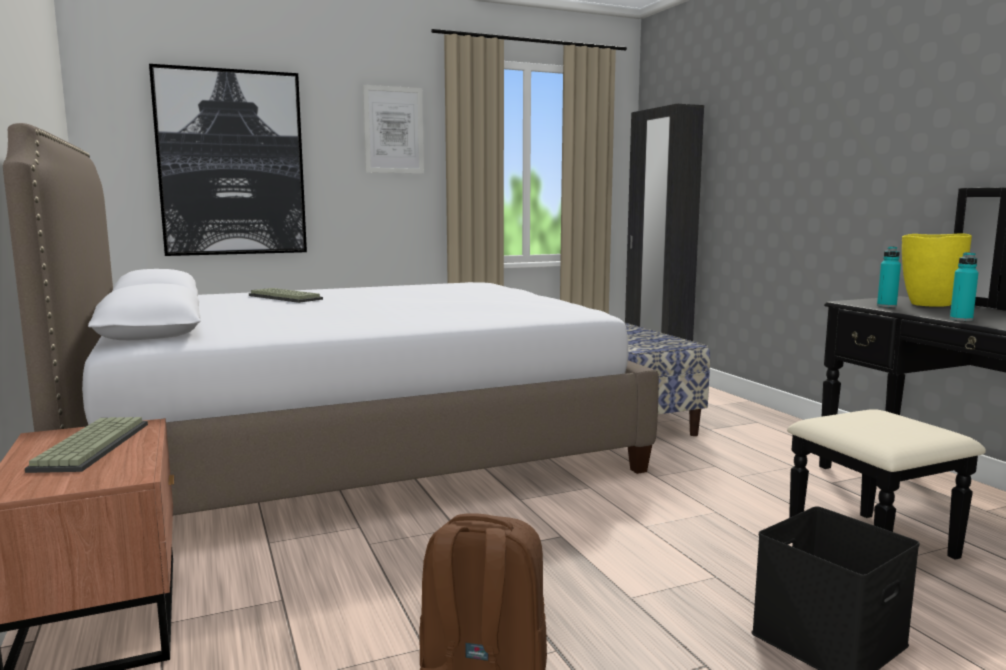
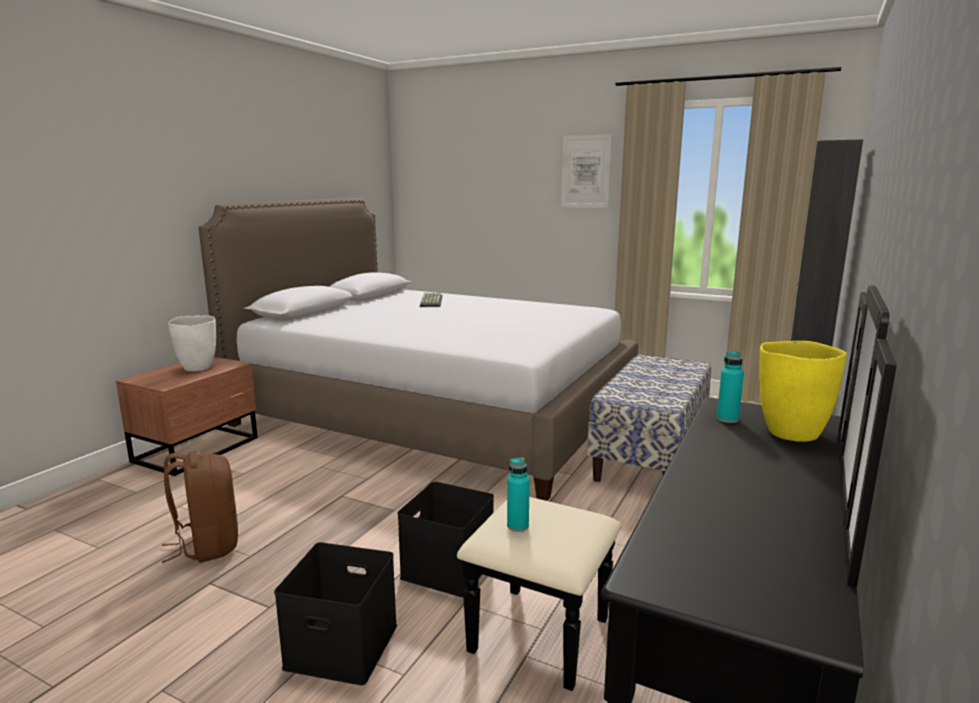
camera: 50 degrees right, 5 degrees up
keyboard [25,417,148,473] -> white vase [168,315,216,371]
picture [149,64,307,256] -> none
turquoise bottle [950,252,979,321] -> turquoise bottle moved to [507,458,530,532]
none -> black storage box [397,481,494,597]

